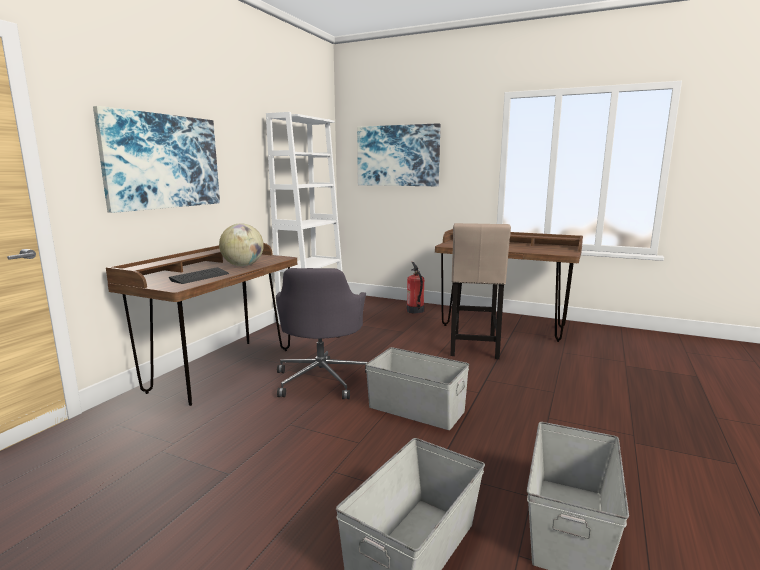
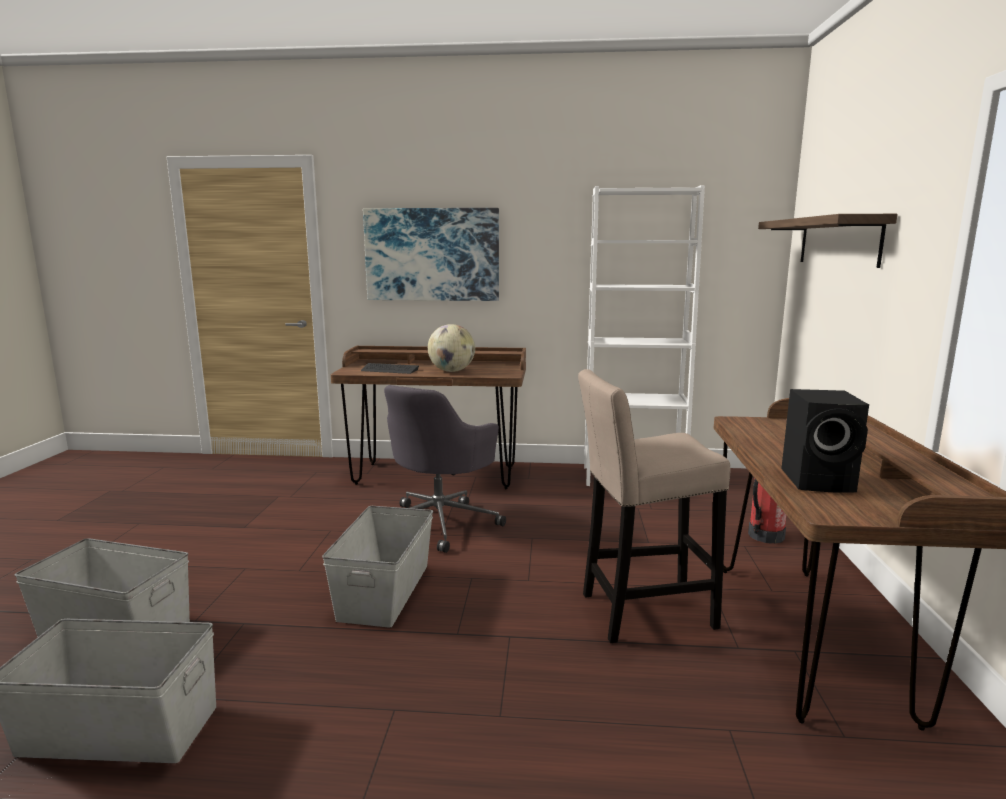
camera: 70 degrees right, 0 degrees up
grey office chair [276,268,368,399] -> grey office chair turned 45 degrees counterclockwise [384,385,506,553]
picture [357,123,440,186] -> shelf [758,214,897,268]
none -> black speaker [781,389,869,493]

